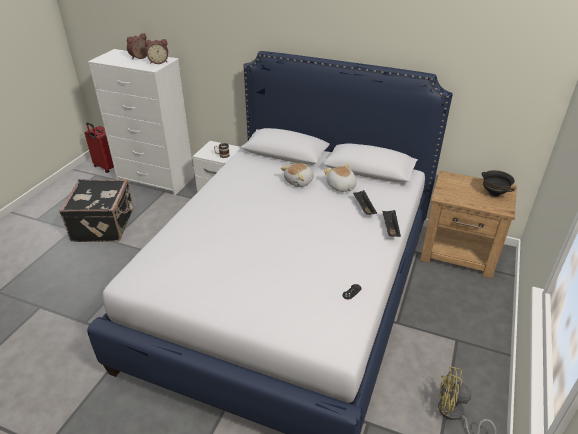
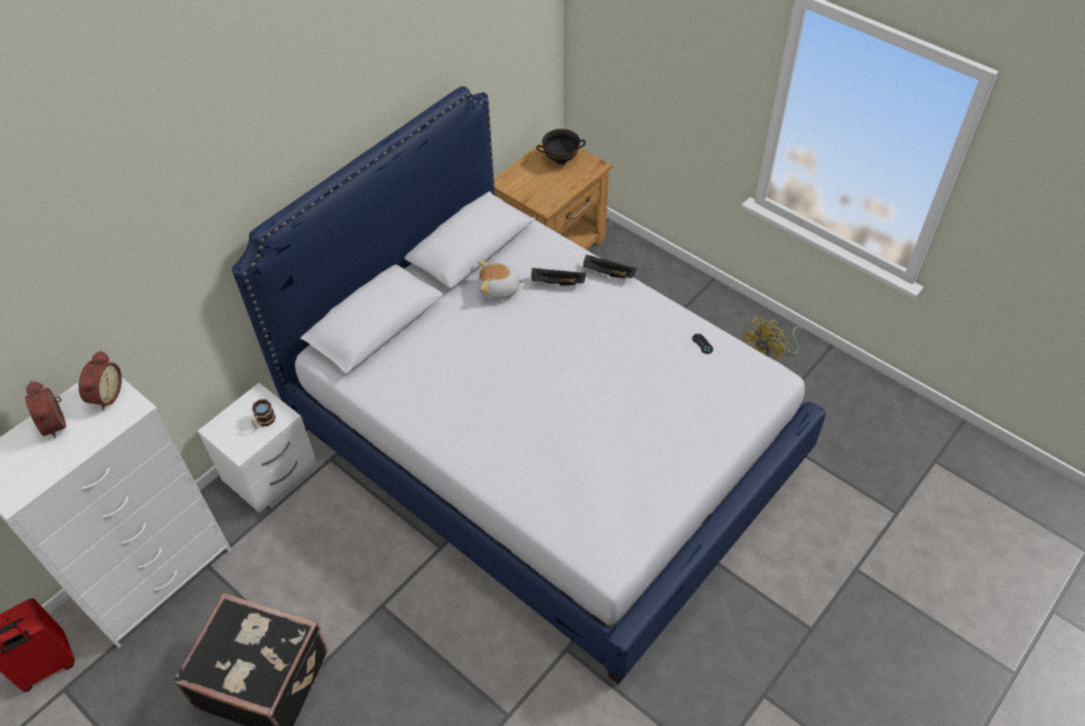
camera: 70 degrees left, 15 degrees up
plush toy [281,163,314,187] -> none

